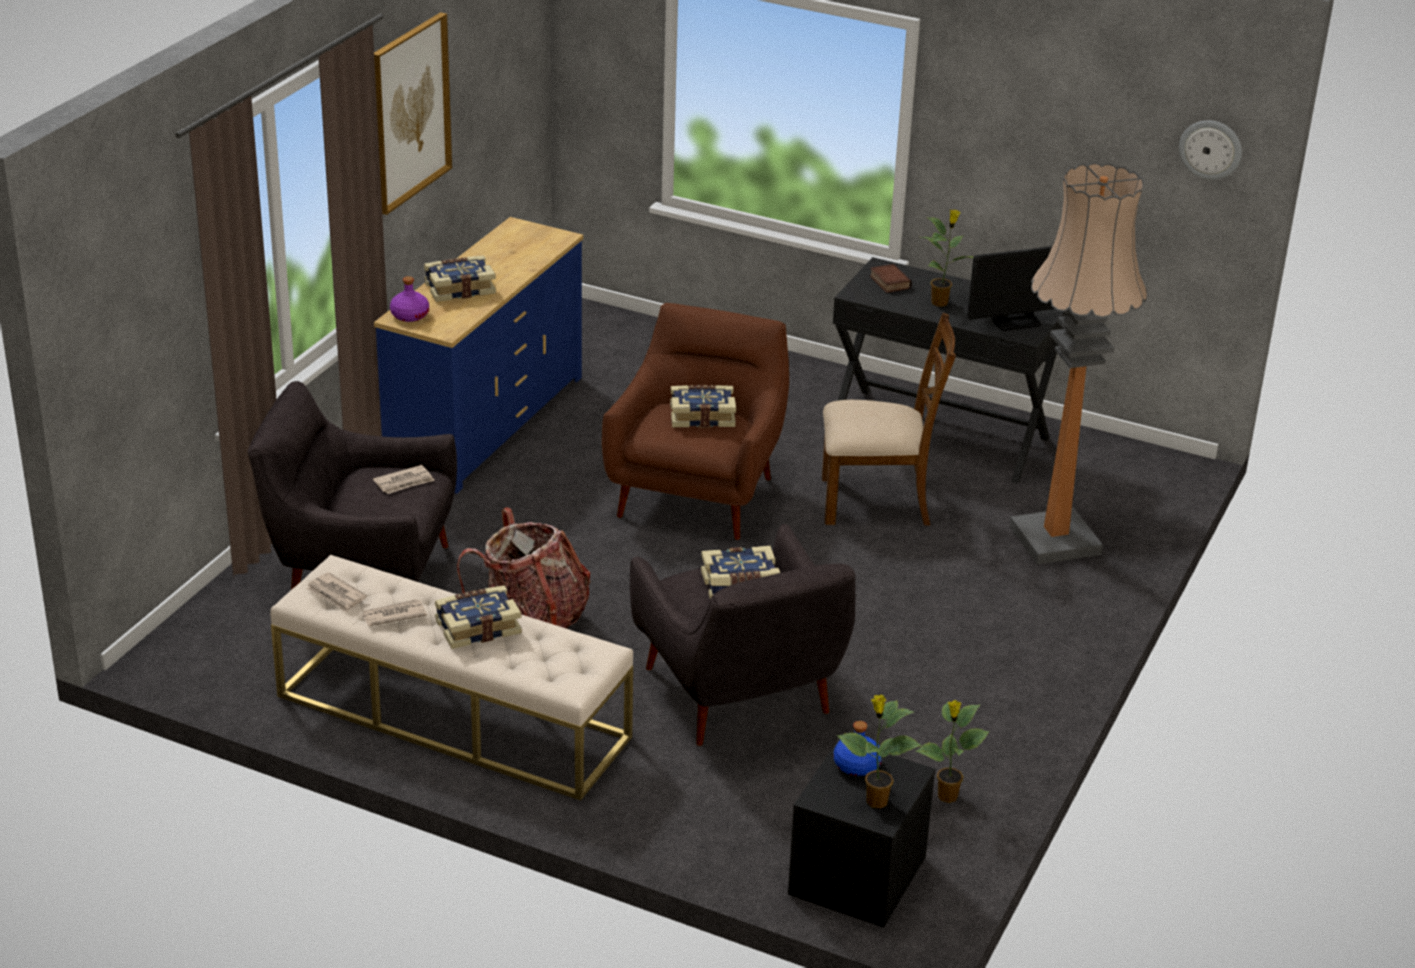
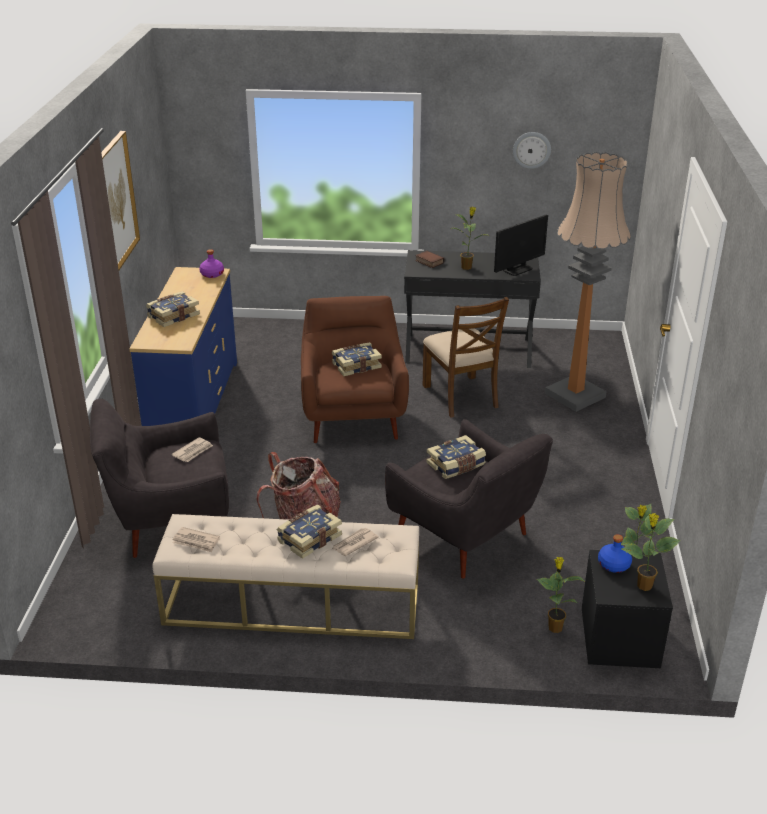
camera: 20 degrees left, 0 degrees up
newspaper [362,599,427,626] -> newspaper moved to [332,528,379,556]
purple bottle [390,276,429,322] -> purple bottle moved to [199,249,224,278]
brown chair [822,313,956,525] -> brown chair turned 90 degrees clockwise [423,297,509,418]
wall clock [1179,120,1242,180] -> wall clock moved to [513,132,551,169]
none -> potted plant [537,557,586,633]

